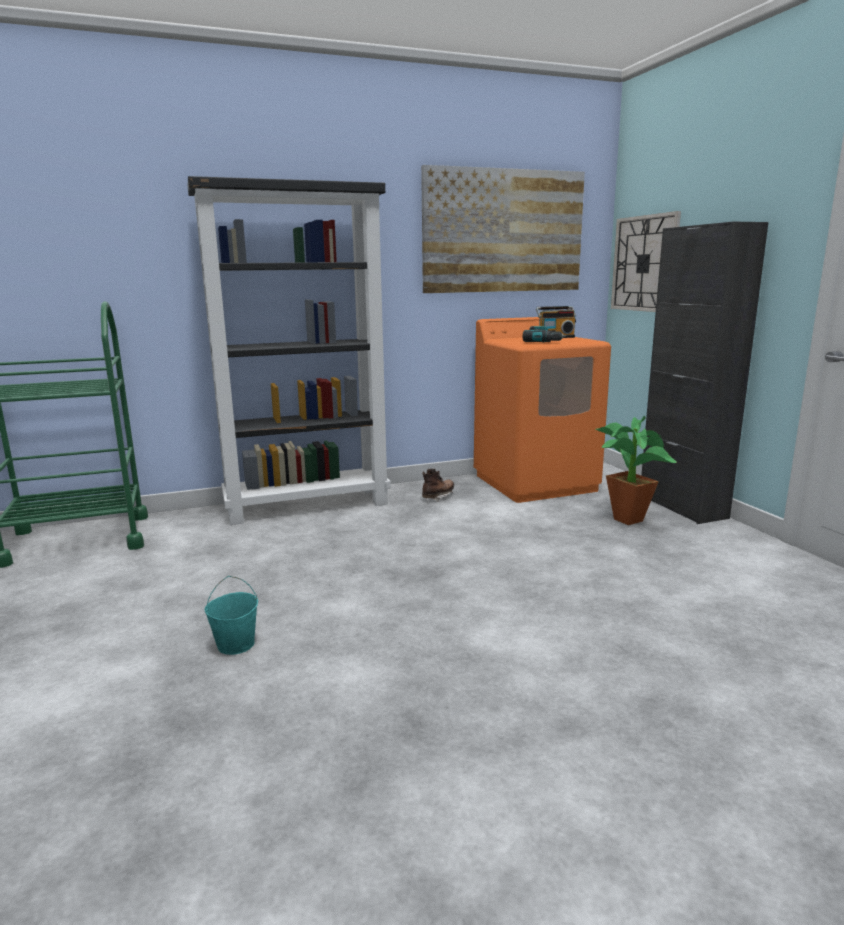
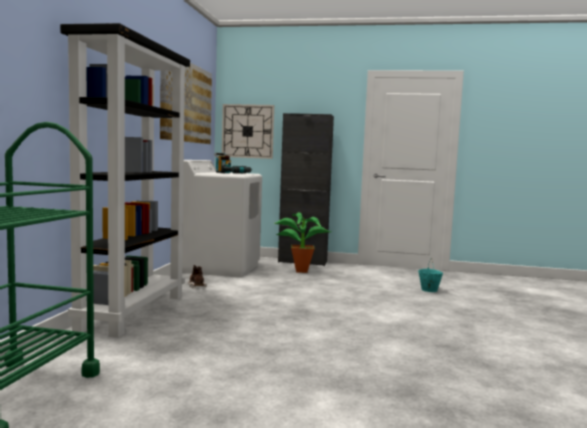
camera: 60 degrees left, 10 degrees down
turquoise bucket [205,576,258,655] -> turquoise bucket moved to [418,258,443,292]
orange washing machine [474,317,611,503] -> white washing machine [182,160,262,278]

